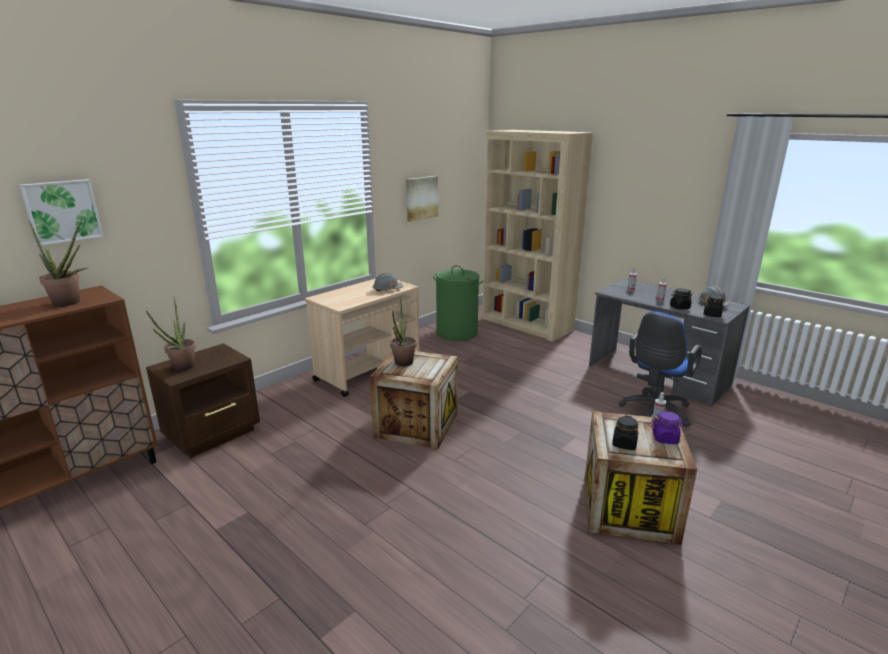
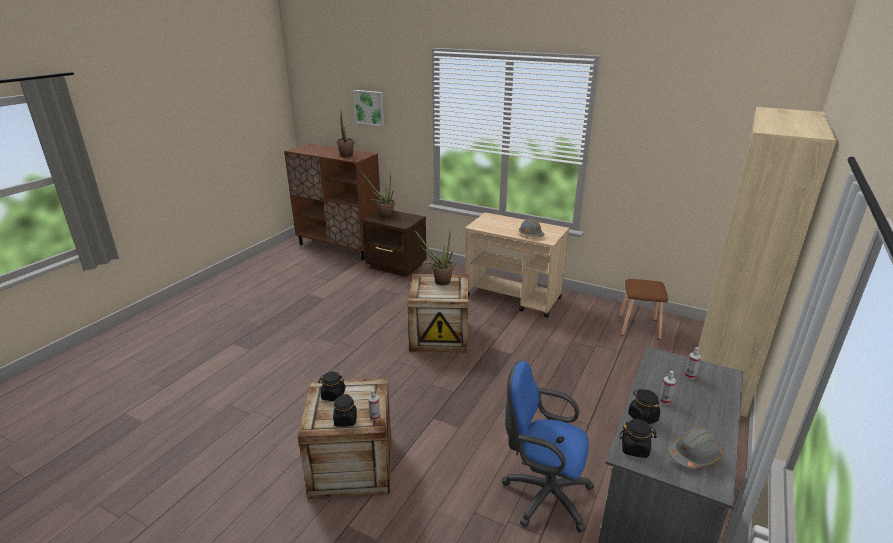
camera: 75 degrees right, 5 degrees up
picture [406,176,438,222] -> none
green laundry basket [433,265,483,341] -> brown stool [619,279,668,340]
purple jar [652,411,685,444] -> black jar [333,394,357,427]

